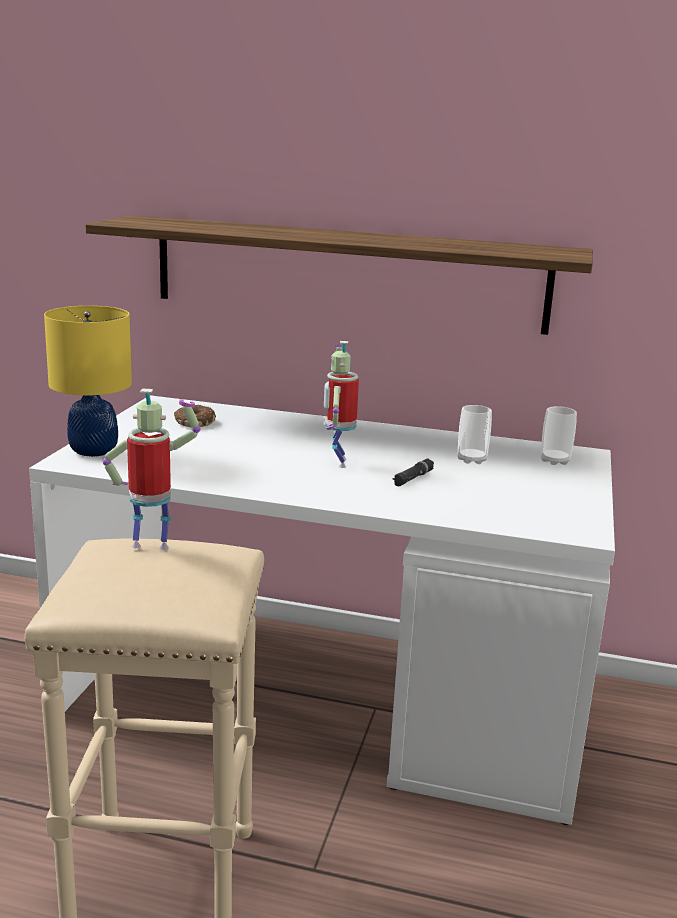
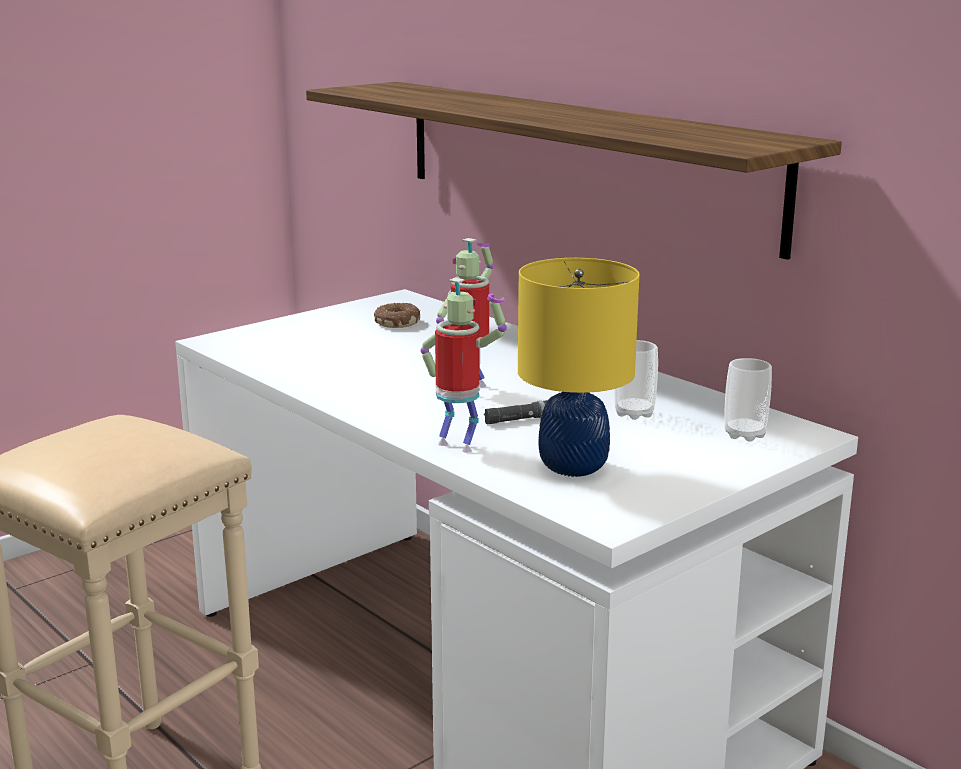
camera: 35 degrees right, 0 degrees up
yellow table lamp [44,306,132,457] -> yellow table lamp moved to [518,258,640,477]
toy robot [103,388,201,550] -> toy robot moved to [421,278,507,453]

